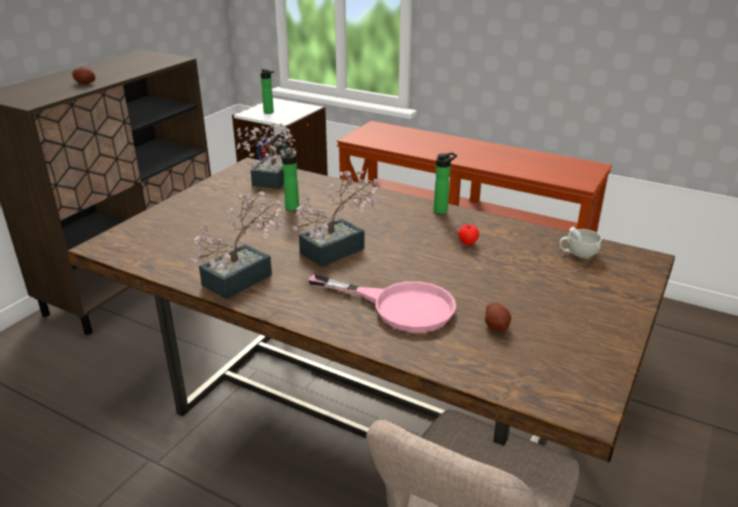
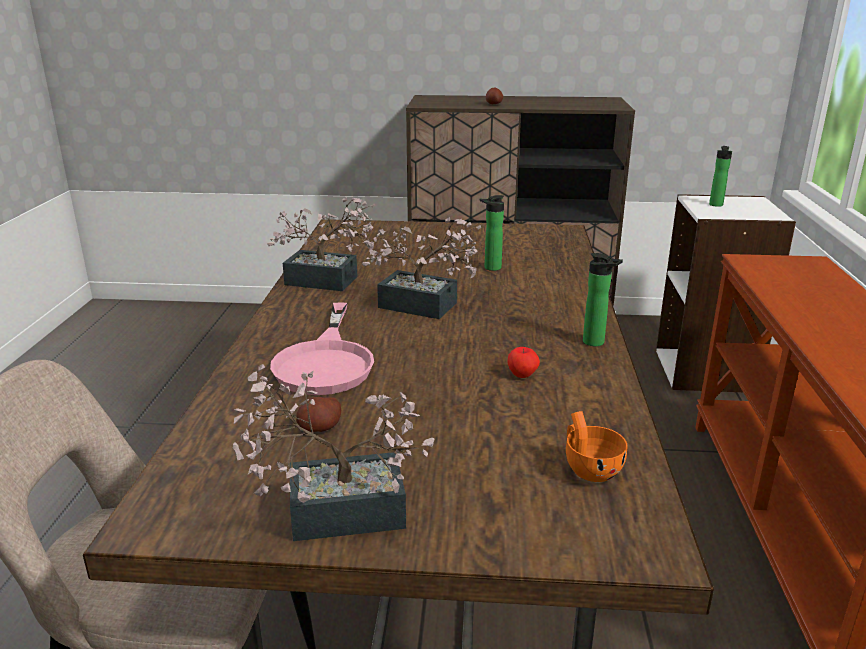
camera: 65 degrees right, 5 degrees down
potted plant [237,123,296,189] -> potted plant moved to [233,364,435,541]
white cup [559,226,602,258] -> orange cup [566,411,628,482]

